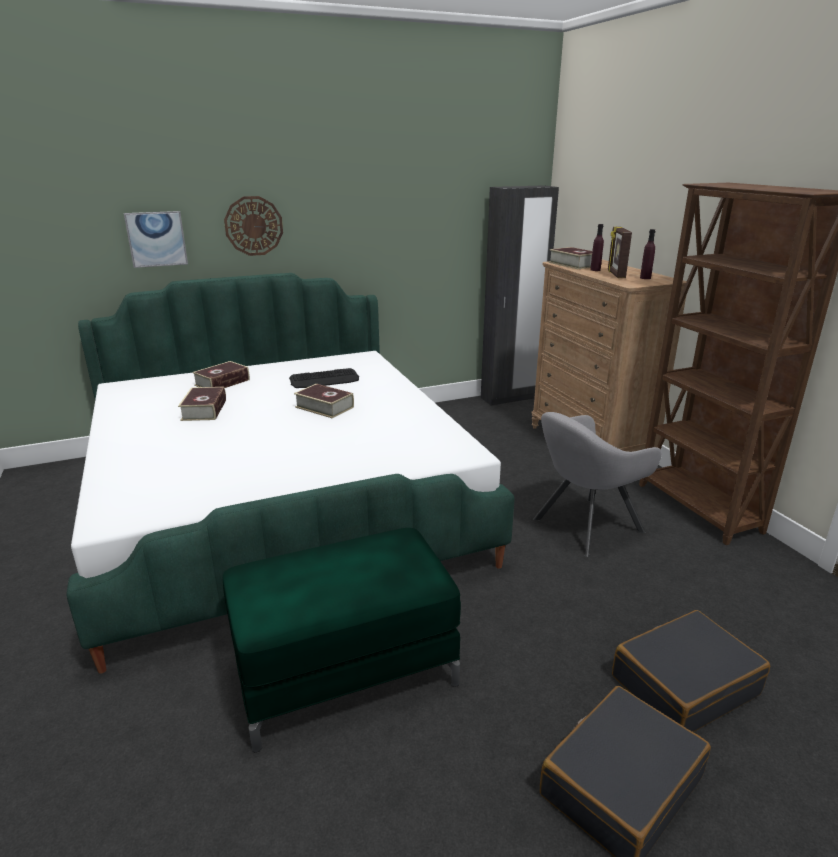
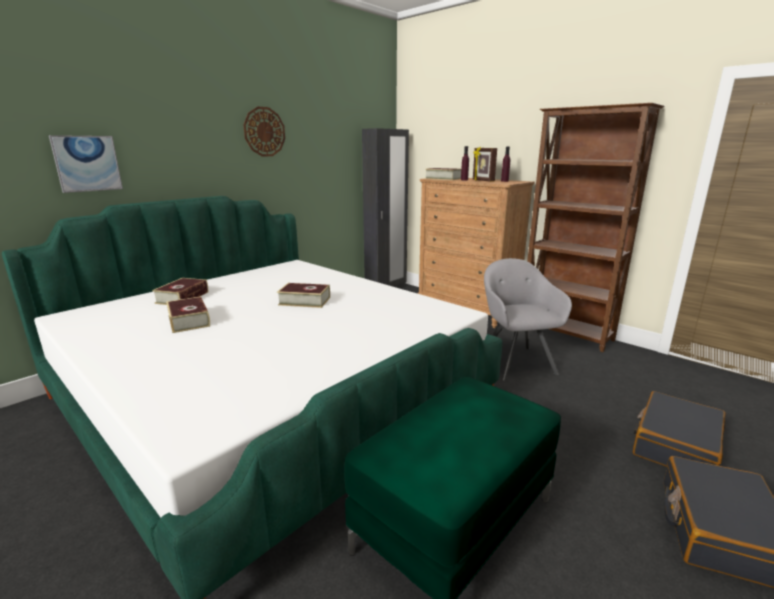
camera: 25 degrees left, 5 degrees down
wall clock [224,196,283,256] -> wall clock moved to [243,107,285,157]
keyboard [289,368,359,388] -> none
grey armchair [533,412,662,557] -> grey armchair turned 135 degrees clockwise [484,258,572,381]

